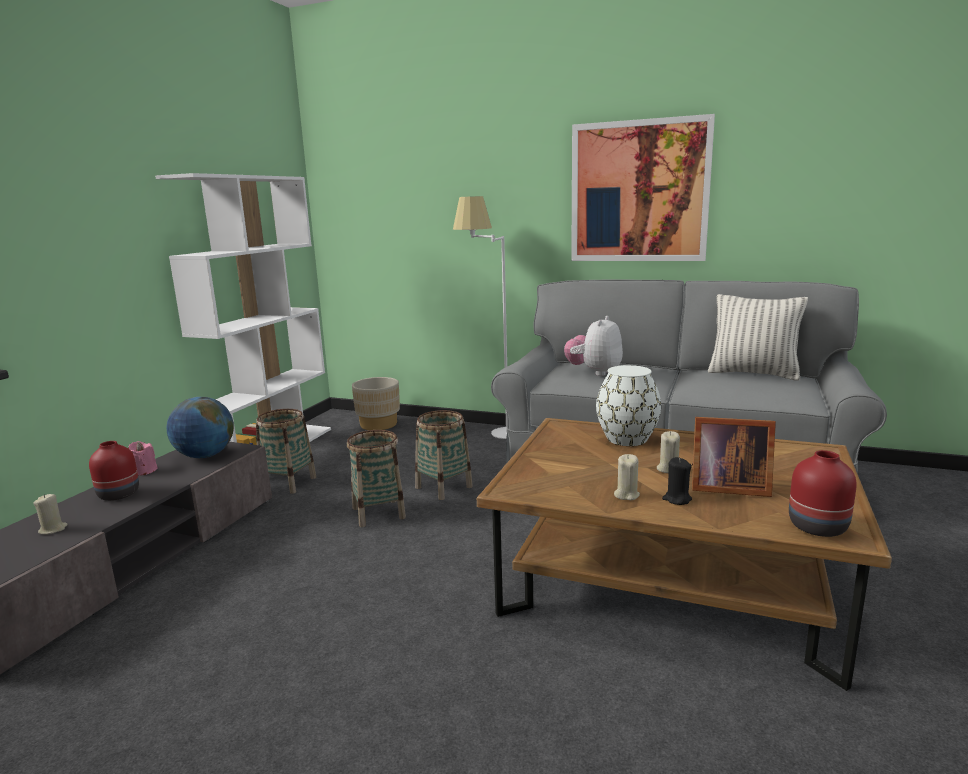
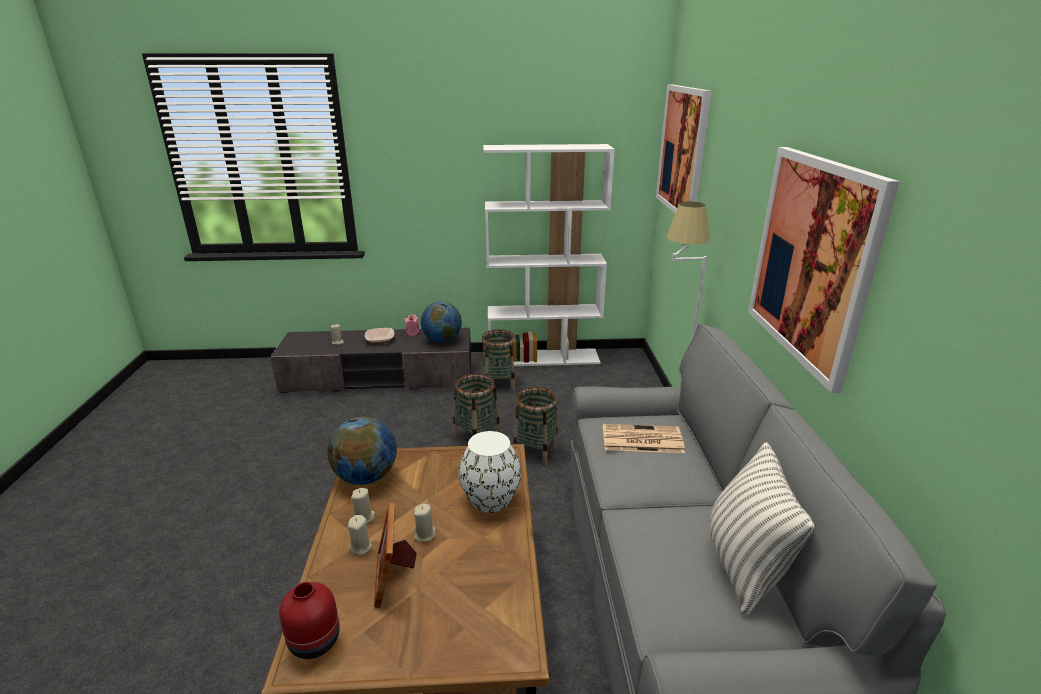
camera: 65 degrees right, 10 degrees up
red vase [89,441,139,501] -> bowl [365,328,394,344]
beige planter [352,377,400,430] -> none
plush toy [564,316,623,376] -> newspaper [603,424,685,453]
black candle [662,457,692,505] -> beige candle [348,515,372,555]
none -> globe [327,417,397,485]
none -> picture [656,85,711,213]

